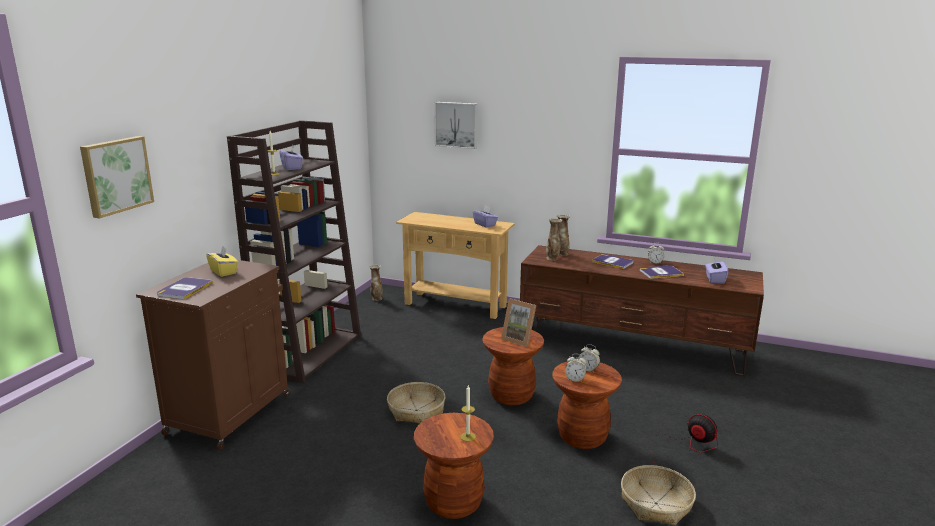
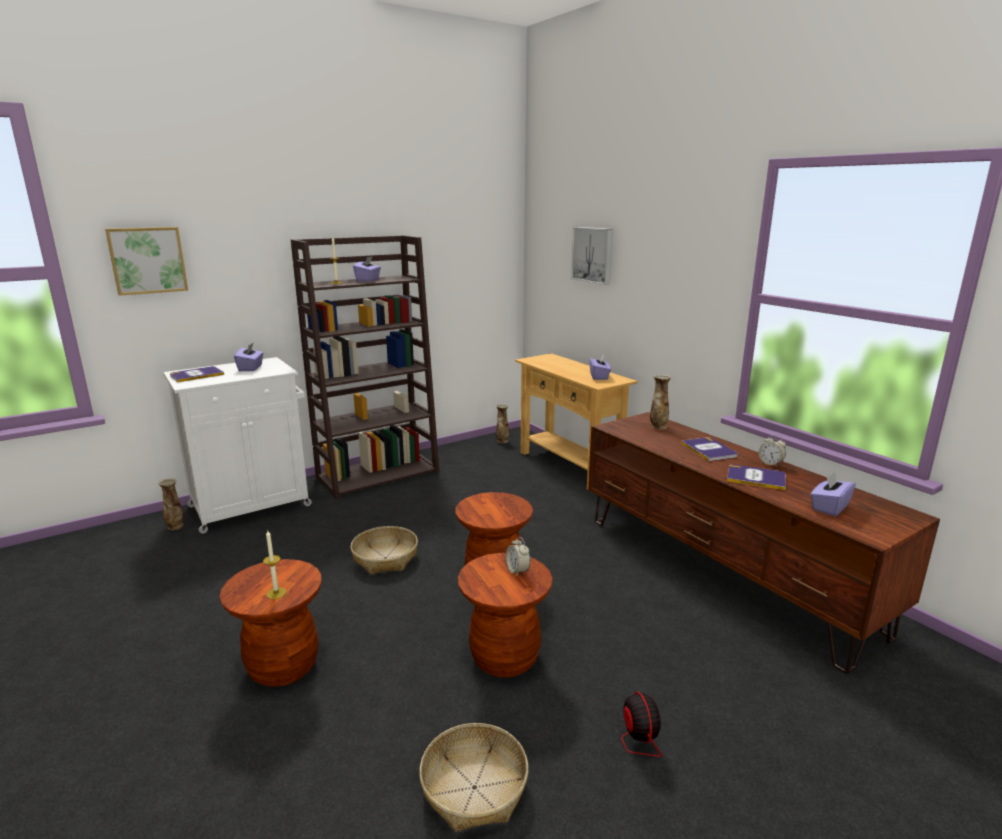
camera: 35 degrees right, 0 degrees up
brown cabinet [136,260,289,450] -> white cabinet [163,357,312,534]
yellow tissue box [206,245,238,277] -> purple tissue box [234,343,263,371]
picture frame [501,299,536,347] -> none
vase [546,218,562,261] -> vase moved to [158,478,184,530]
alarm clock [565,354,587,382] -> none

